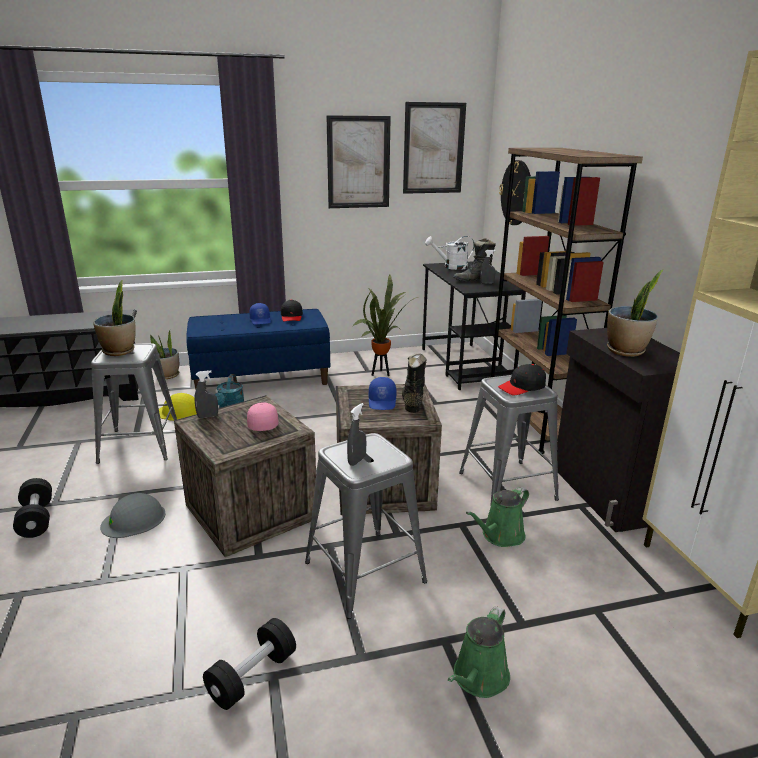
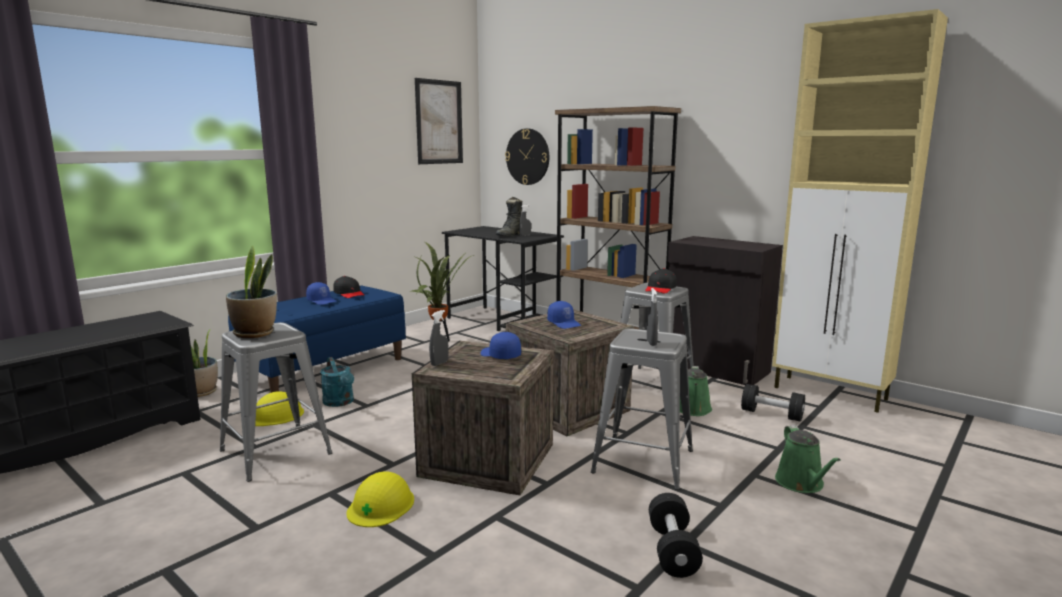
camera: 35 degrees left, 10 degrees down
black dumbbell [13,478,52,538] -> black dumbbell moved to [741,384,805,422]
grey hard hat [100,493,166,538] -> yellow hard hat [347,471,414,527]
pink cap [247,403,278,431] -> blue cap [480,332,521,359]
picture [326,115,391,208] -> none
black boot [402,353,427,413] -> none
white watering can [425,236,474,270] -> none
potted plant [607,270,663,357] -> none

